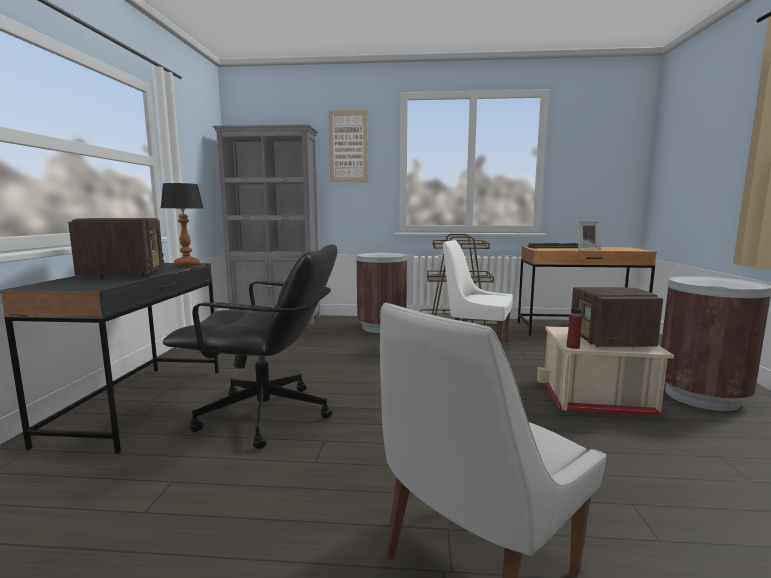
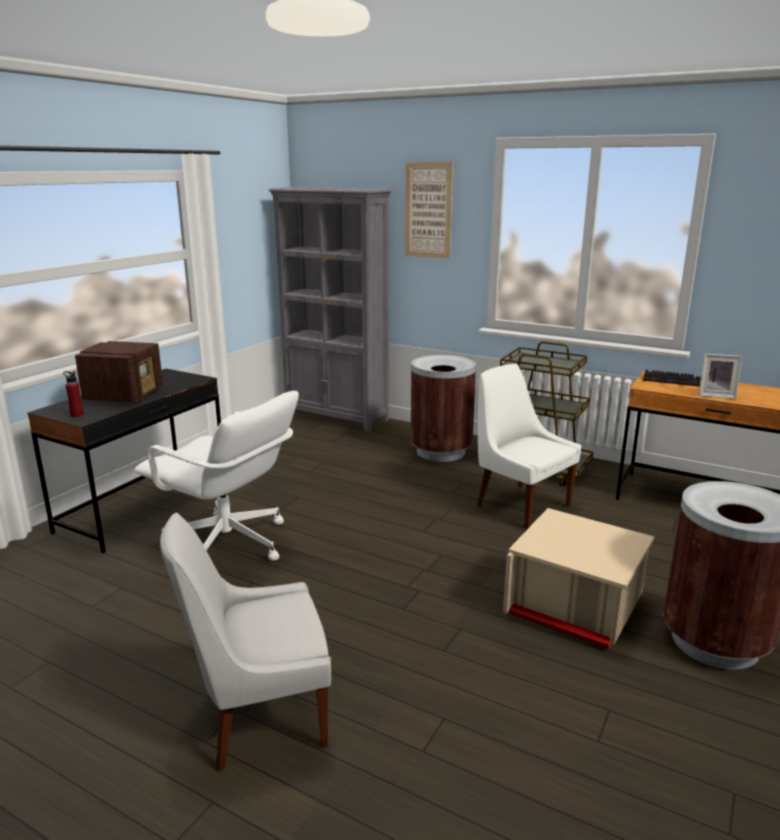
camera: 25 degrees right, 10 degrees up
table lamp [161,183,203,266] -> none
black office chair [163,244,338,449] -> white office chair [134,391,299,561]
red bottle [567,302,582,349] -> red bottle moved to [63,371,84,417]
radio [572,287,663,347] -> none

